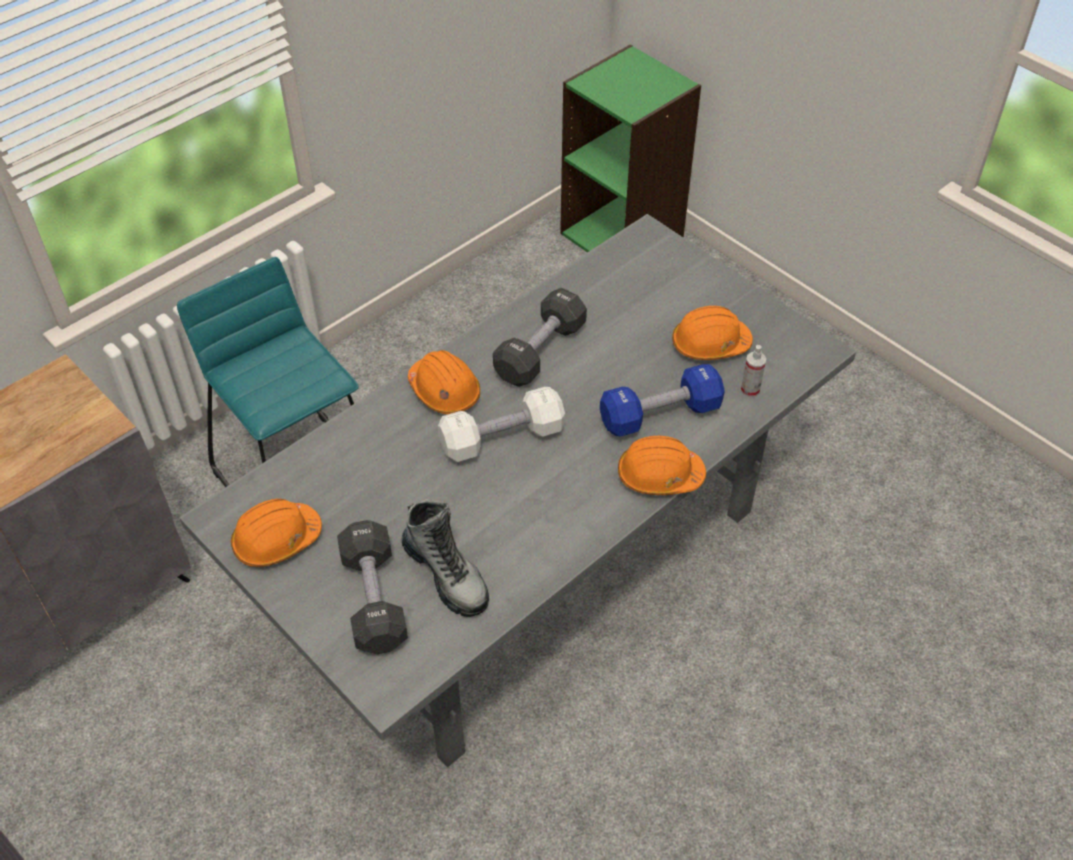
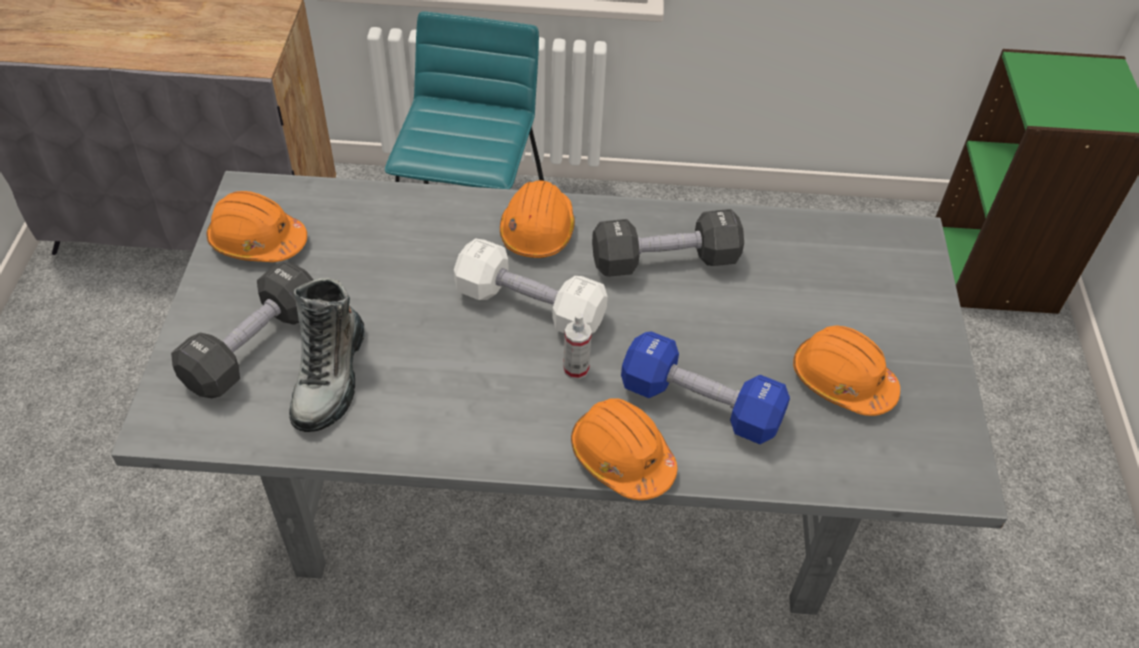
camera: 45 degrees right, 0 degrees up
spray bottle [741,345,766,397] -> spray bottle moved to [563,313,592,379]

